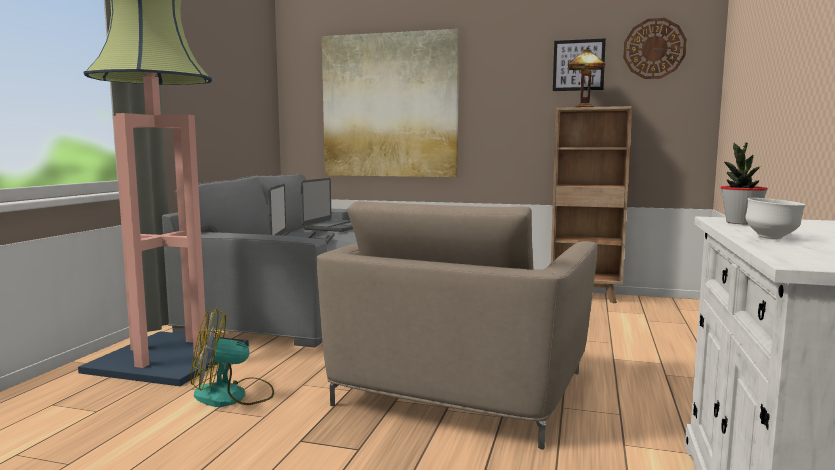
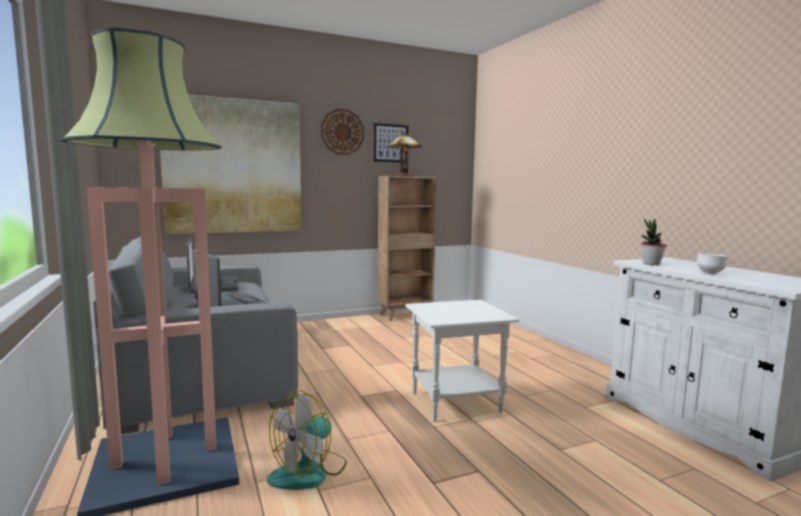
camera: 40 degrees left, 0 degrees up
beige armchair [317,201,598,450] -> white side table [405,300,519,422]
wall clock [623,18,687,79] -> wall clock moved to [321,109,364,155]

